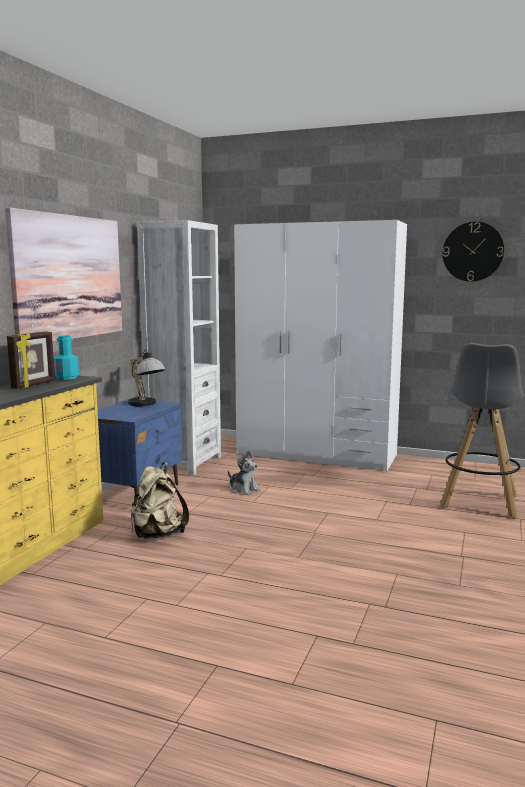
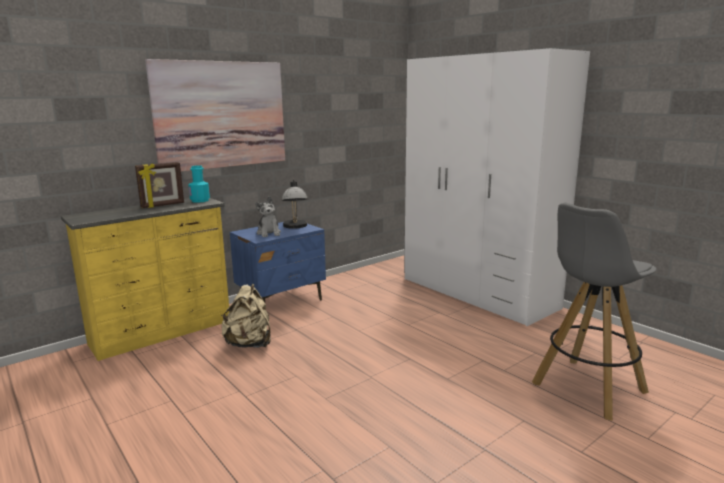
camera: 30 degrees right, 5 degrees up
white bookcase [137,220,221,475] -> none
plush toy [228,450,260,495] -> plush toy moved to [255,196,281,237]
wall clock [442,222,504,282] -> none

